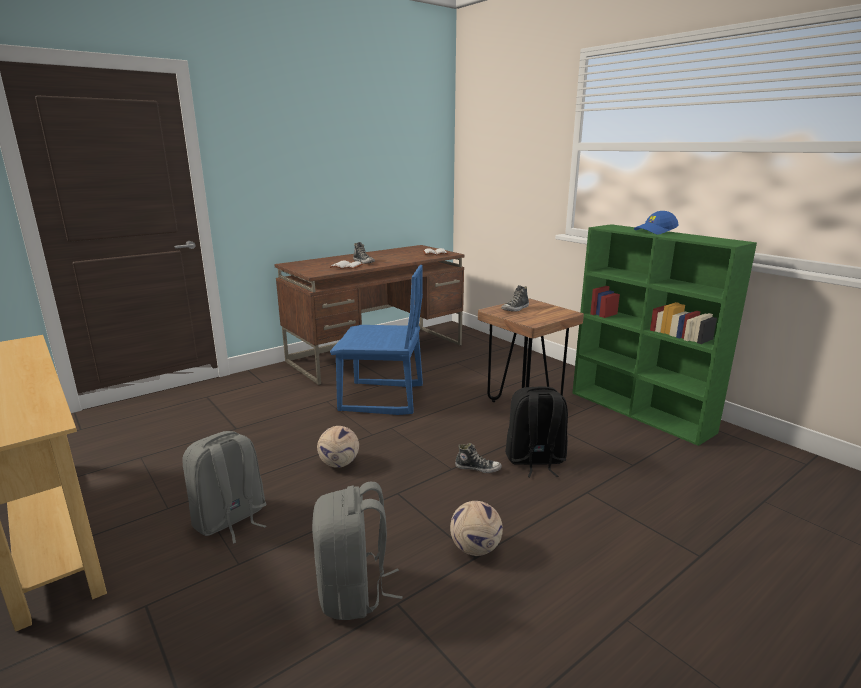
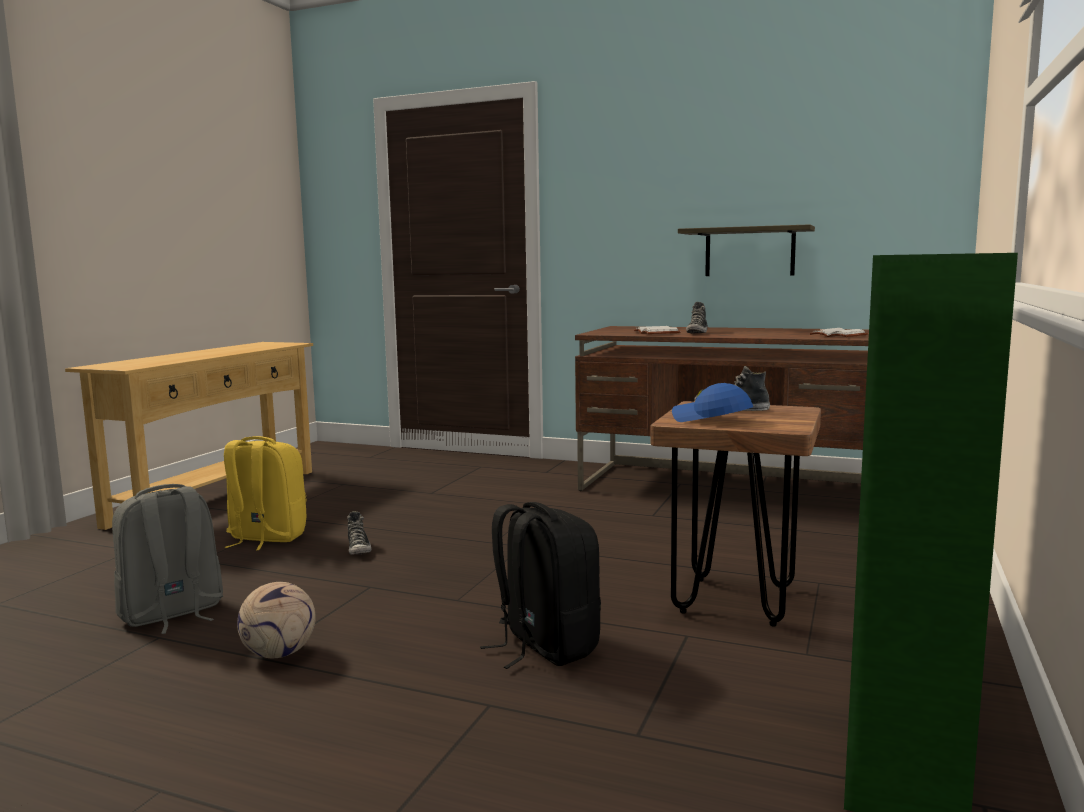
camera: 60 degrees right, 10 degrees down
grey backpack [182,431,266,544] -> yellow backpack [224,436,306,550]
football [317,426,359,468] -> none
blue chair [330,265,423,415] -> none
shoe [455,443,502,473] -> shoe moved to [347,511,371,555]
blue cap [634,211,679,235] -> blue cap moved to [672,383,753,422]
none -> shelf [678,224,815,276]

